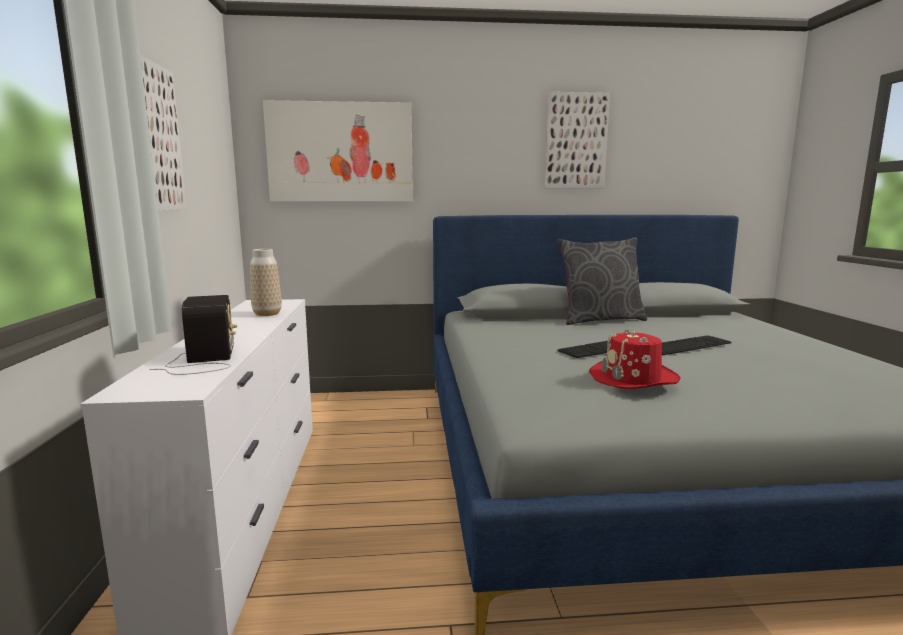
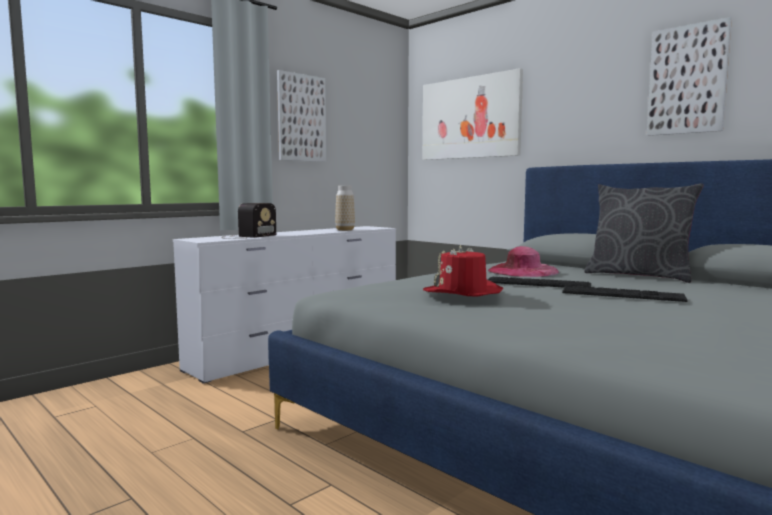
camera: 50 degrees right, 5 degrees down
none -> pink hat [488,246,559,277]

